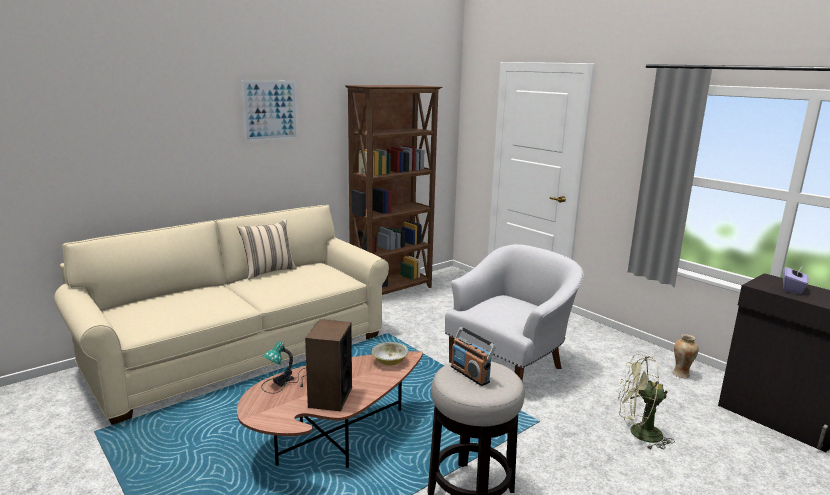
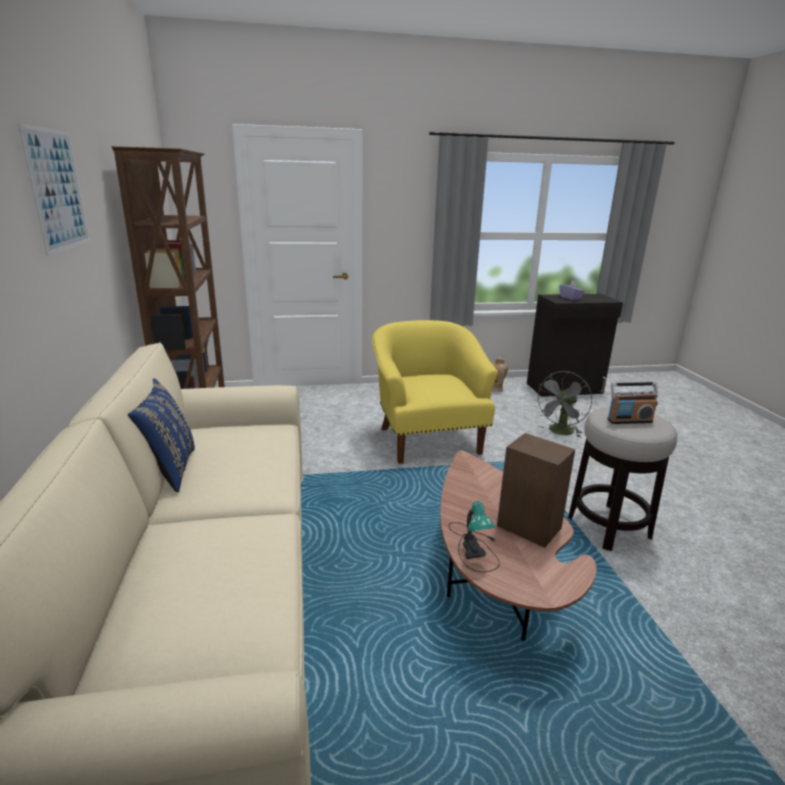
camera: 60 degrees left, 5 degrees up
beige pillow [237,219,297,280] -> blue pillow [128,378,195,493]
bowl [372,342,408,366] -> none
white armchair [445,244,584,380] -> yellow armchair [372,320,498,464]
green fan [618,354,675,450] -> grey fan [535,371,592,437]

